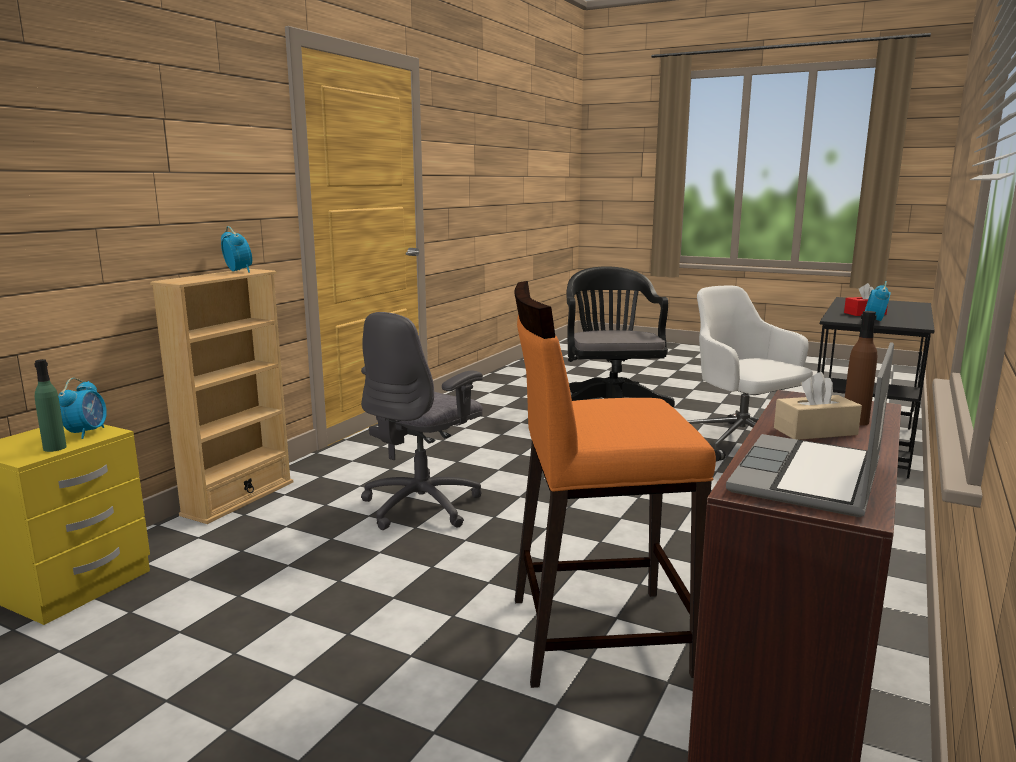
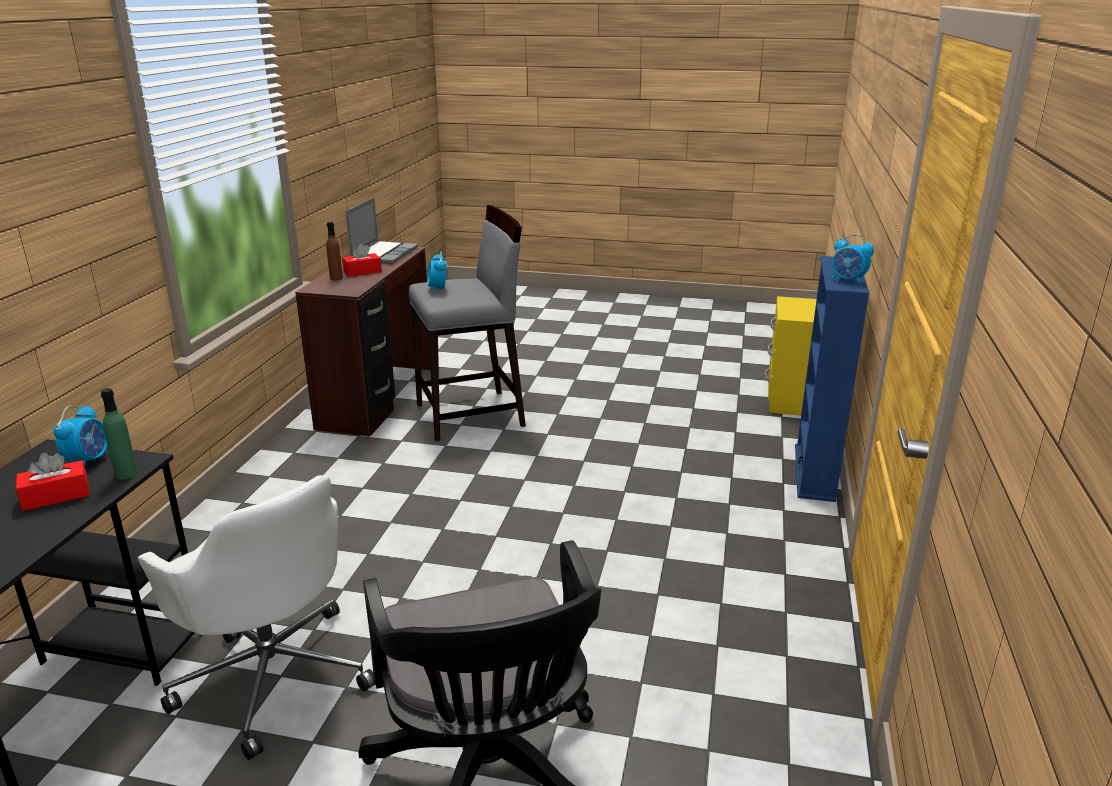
camera: 165 degrees right, 10 degrees up
green bottle [34,359,67,452] -> green bottle moved to [101,388,138,480]
alarm clock [58,378,107,439] -> alarm clock moved to [428,252,447,293]
beige bookcase [150,269,293,524] -> blue bookcase [795,256,869,502]
grey office chair [361,312,483,530] -> none
orange stool [514,281,716,688] -> grey stool [409,205,526,441]
beige tissue box [774,372,862,440] -> red tissue box [342,244,382,276]

